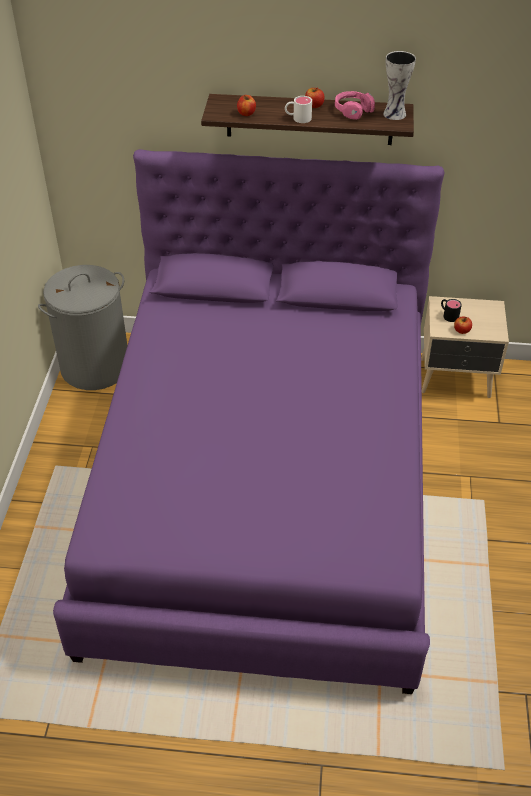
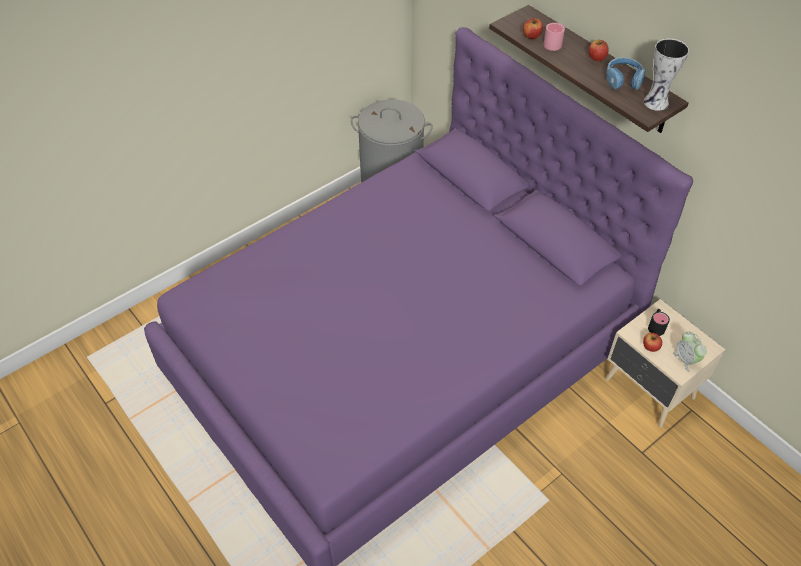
camera: 45 degrees right, 5 degrees up
white mug [285,96,312,123] -> none
pink headphones [335,91,375,120] -> blue headphones [607,57,645,90]
none -> pink mug [543,23,565,51]
none -> alarm clock [673,332,707,372]

